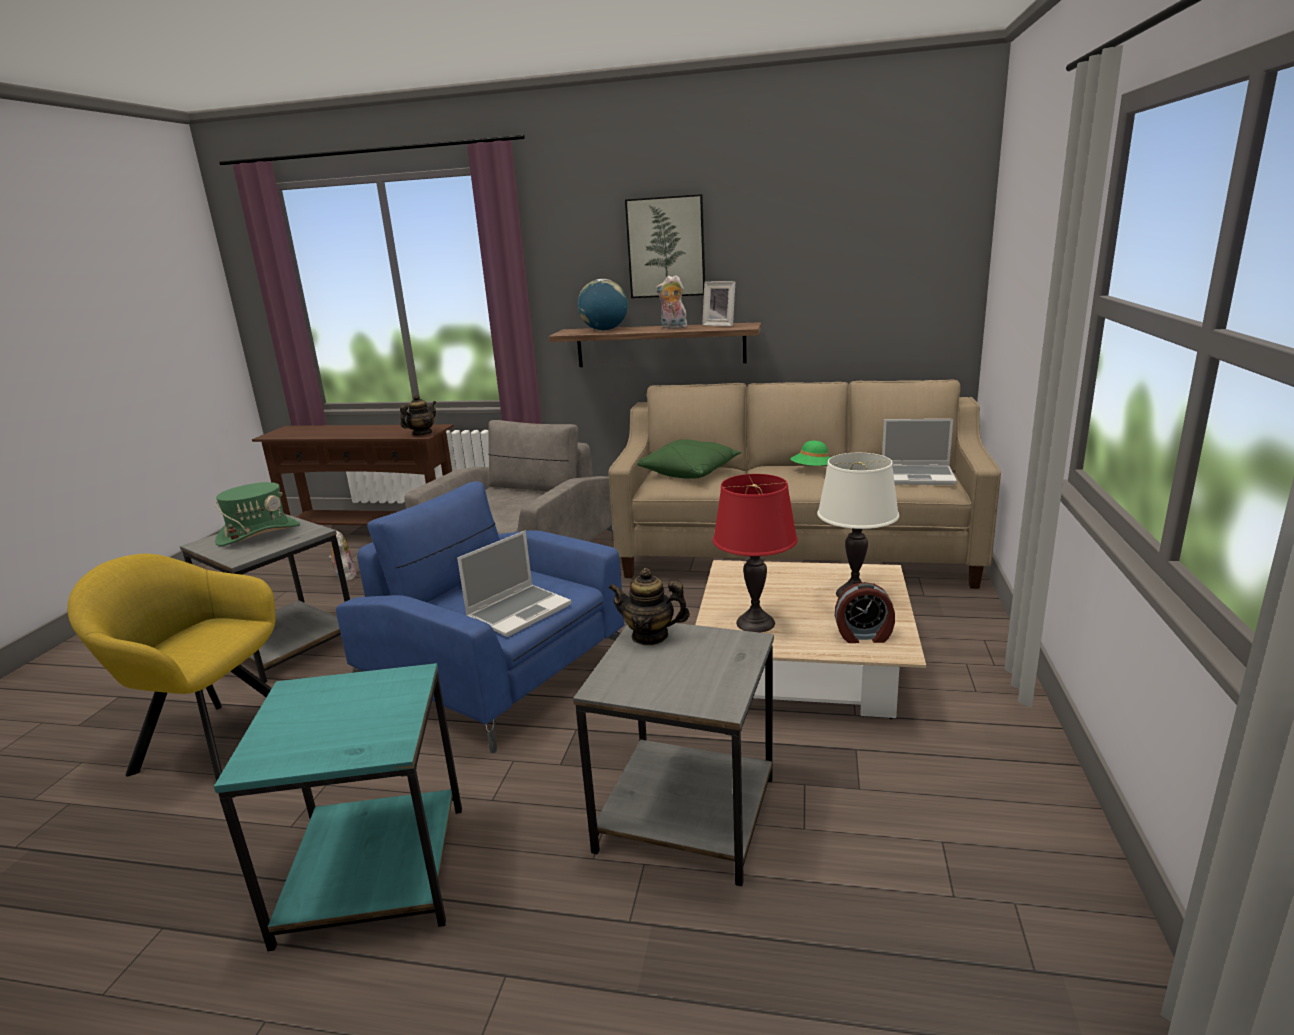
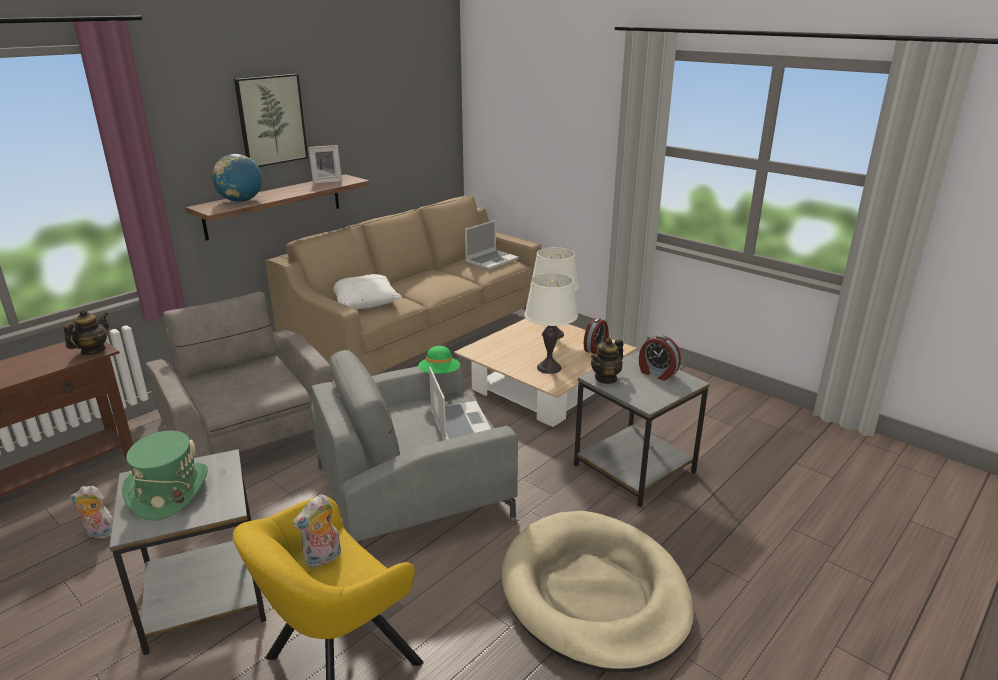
camera: 60 degrees left, 5 degrees up
turquoise side table [214,663,462,951] -> beige dog bed [502,511,694,672]
blue armchair [336,481,625,753] -> grey armchair [311,350,518,545]
teapot [400,394,436,436] -> teapot turned 45 degrees clockwise [63,309,109,355]
green pillow [638,439,741,479] -> white pillow [333,274,402,309]
plush toy [656,275,689,329] -> plush toy moved to [292,494,341,568]
red table lamp [713,474,798,633] -> white table lamp [525,273,578,374]
green hat [790,441,830,466] -> green hat moved to [418,346,460,374]
none -> alarm clock [639,335,681,381]

